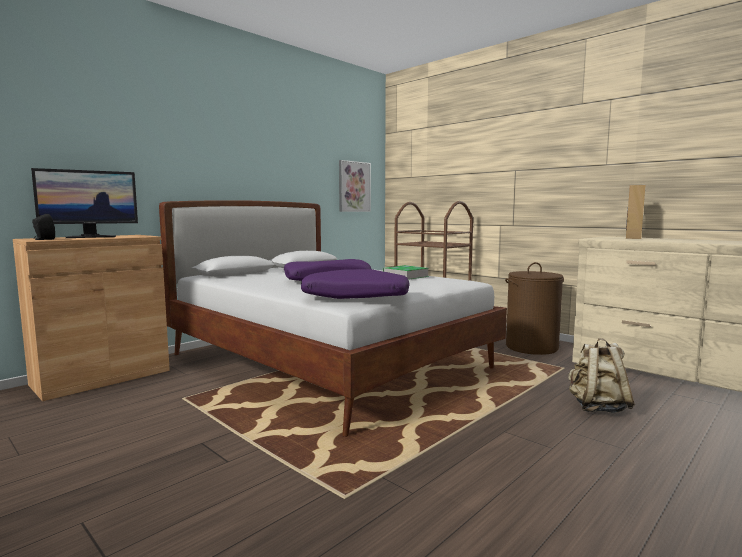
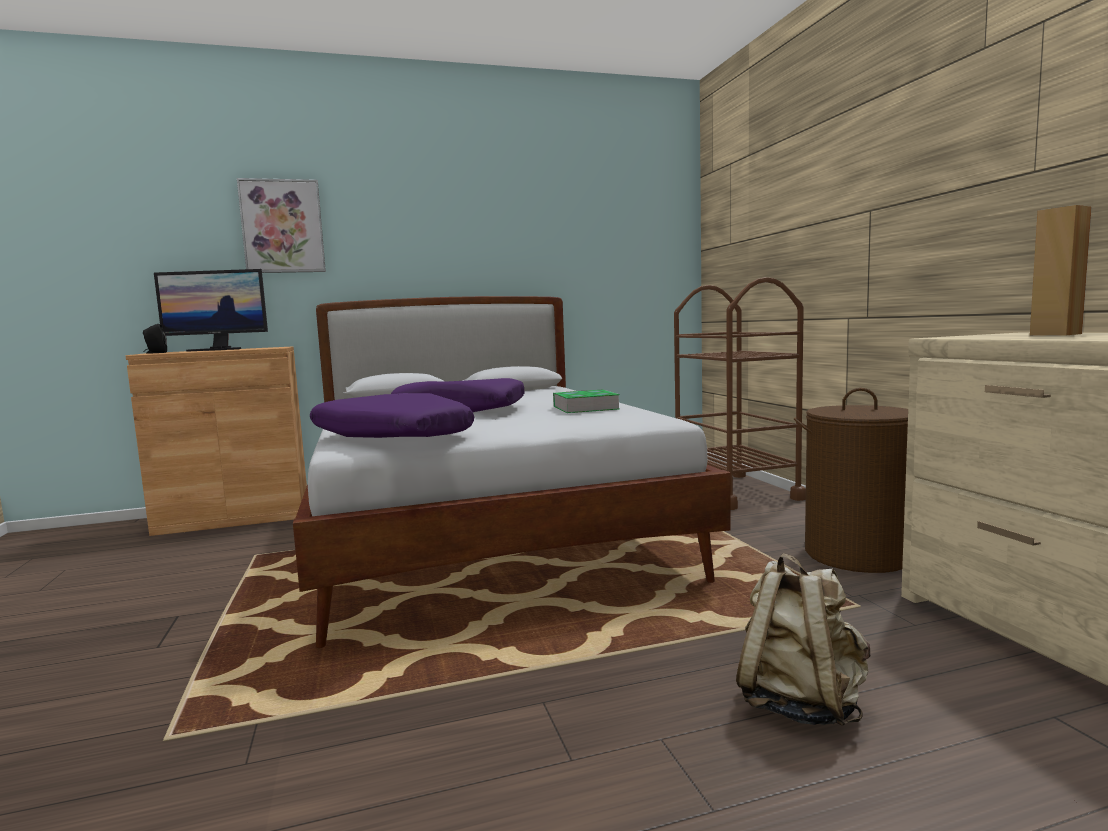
camera: 30 degrees right, 0 degrees up
picture [339,160,371,212] -> picture moved to [237,178,326,273]

